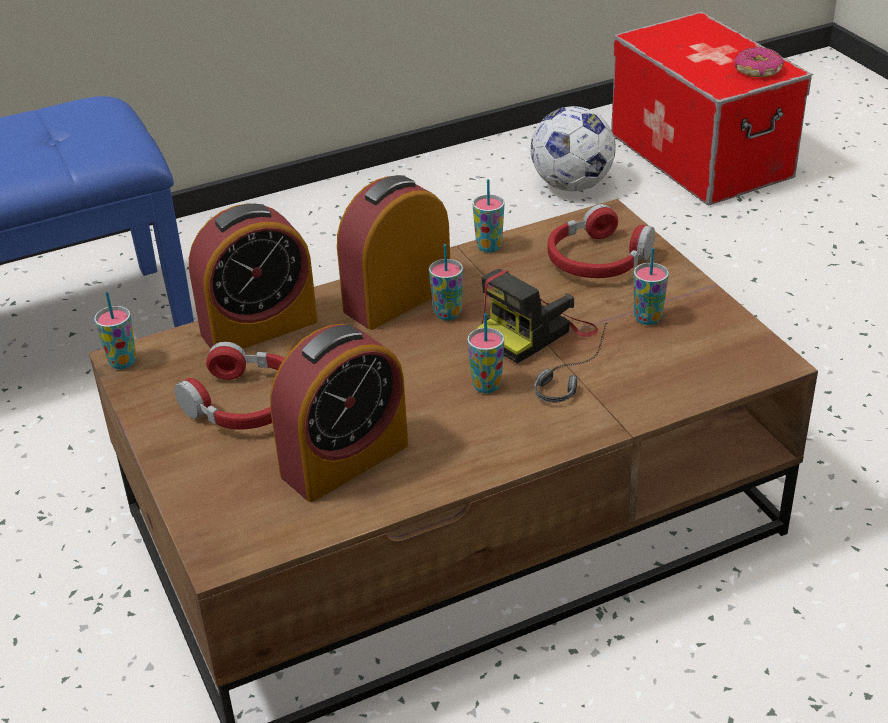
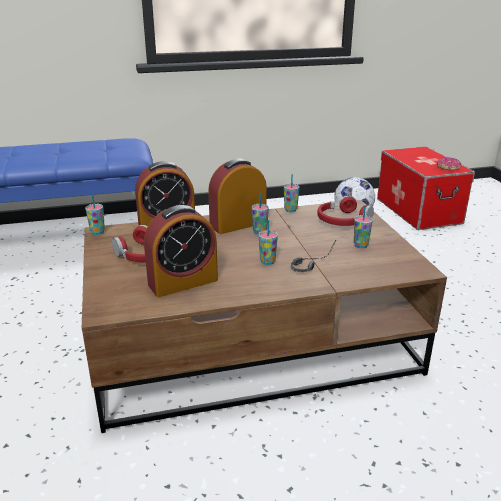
camera: 10 degrees right, 10 degrees down
camera [477,269,598,363] -> none

